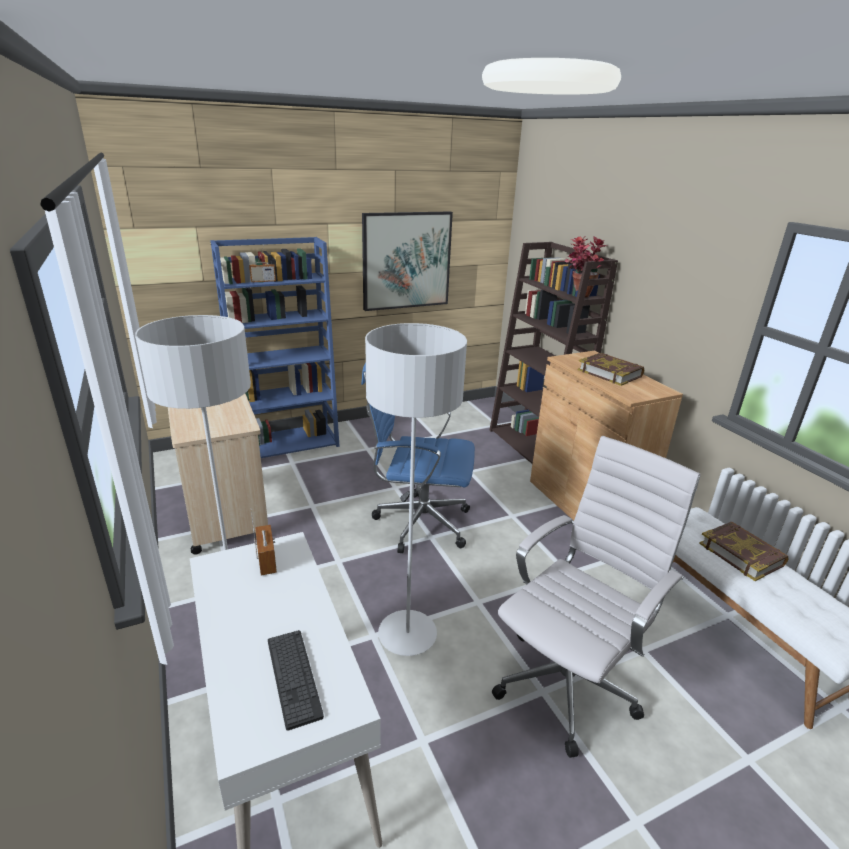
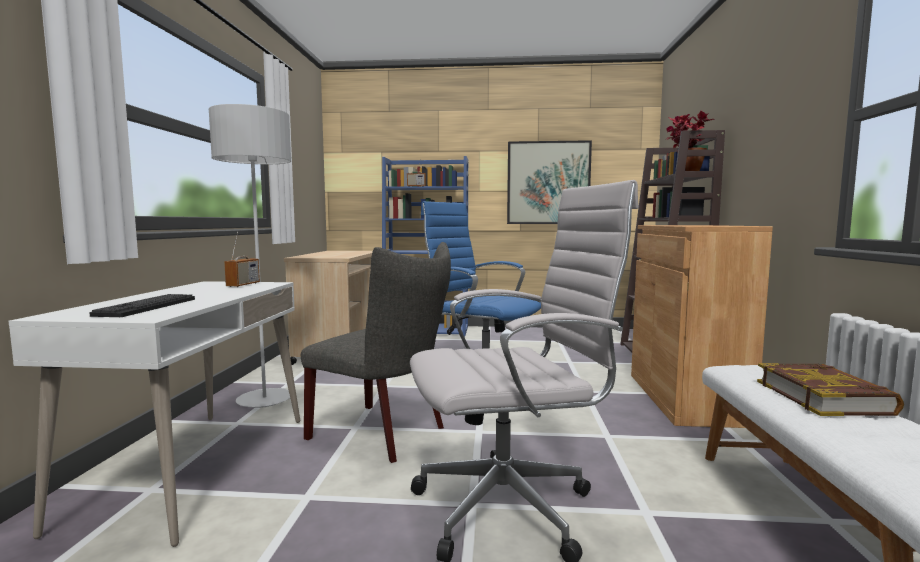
camera: 30 degrees right, 20 degrees down
grey floor lamp [365,323,467,656] -> grey chair [301,242,451,463]
book [578,353,644,386] -> none

